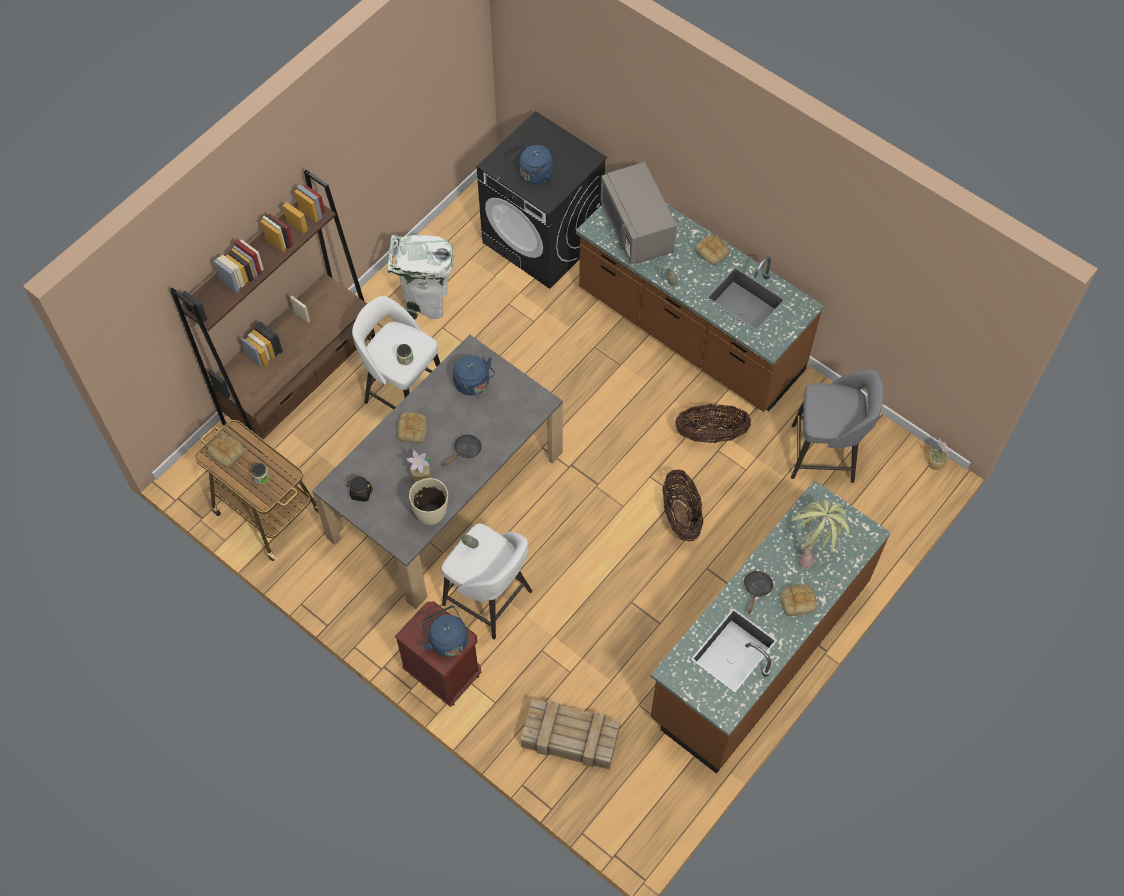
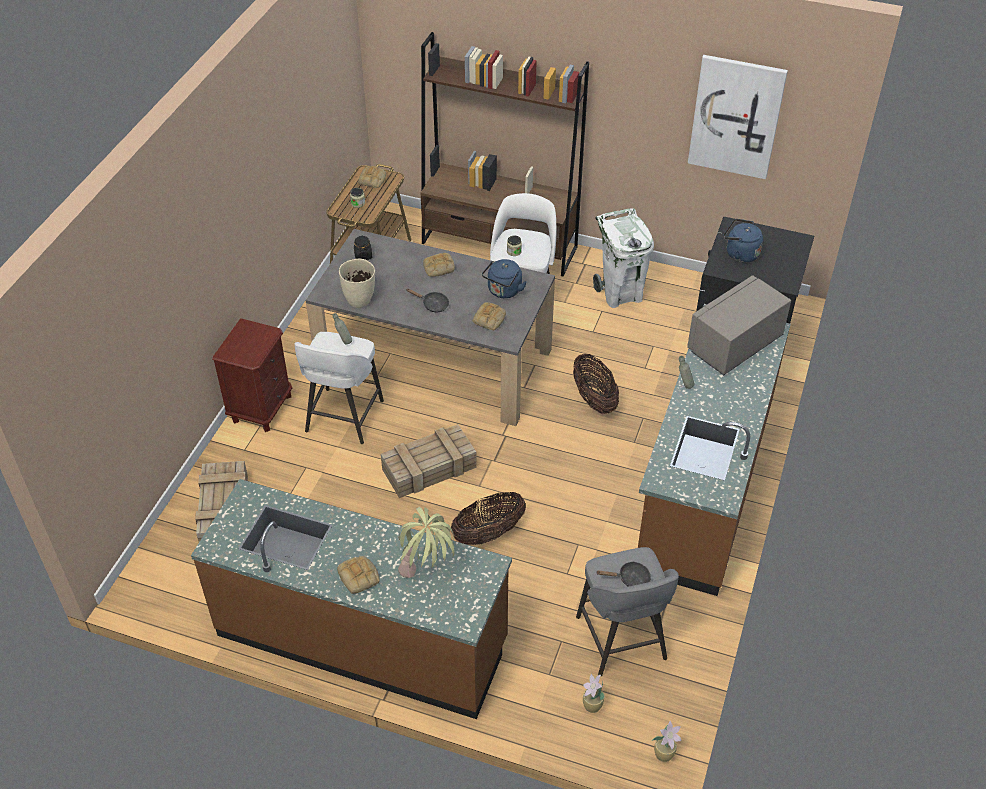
camera: 70 degrees right, 15 degrees down
potted plant [406,450,432,482] -> potted plant moved to [583,674,605,713]
blue kettle [422,606,468,657] -> none
basket [675,404,751,443] -> basket moved to [573,353,619,414]
bread [694,235,730,265] -> bread moved to [473,302,506,330]
black frying pan [744,571,773,614] -> black frying pan moved to [596,561,651,587]
none -> crate [381,424,477,498]
none -> picture [688,55,788,179]

